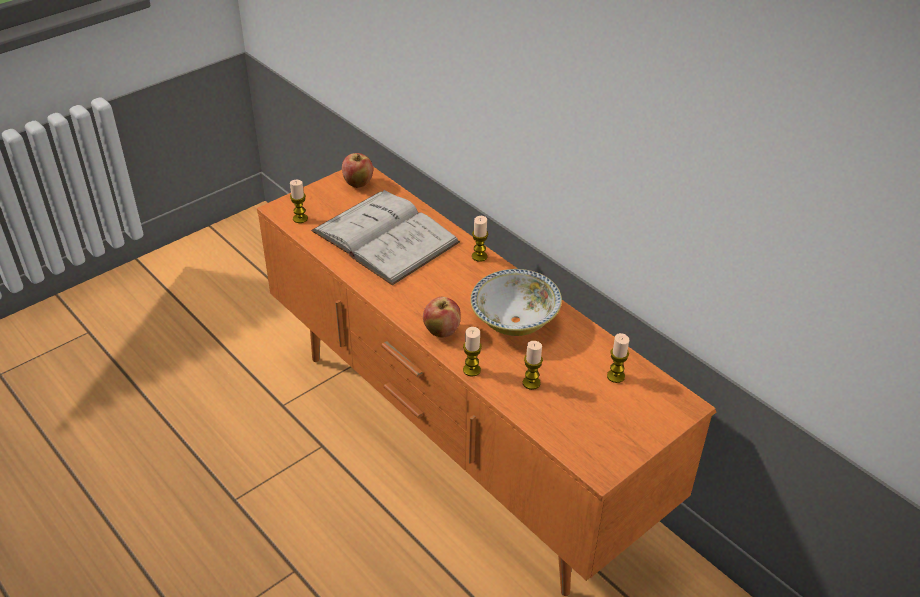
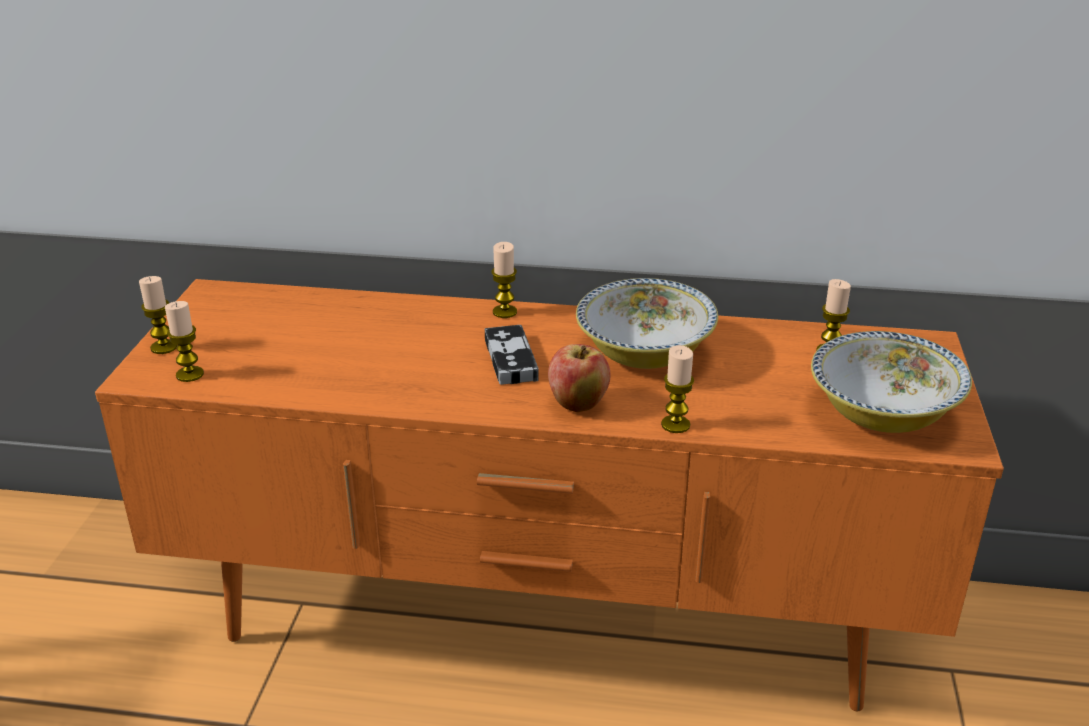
camera: 40 degrees left, 10 degrees down
white book [311,190,460,285] -> none
apple [342,153,373,188] -> none
candle [523,341,543,390] -> candle moved to [139,276,177,354]
none -> game controller [485,325,538,385]
none -> bowl [811,331,972,433]

